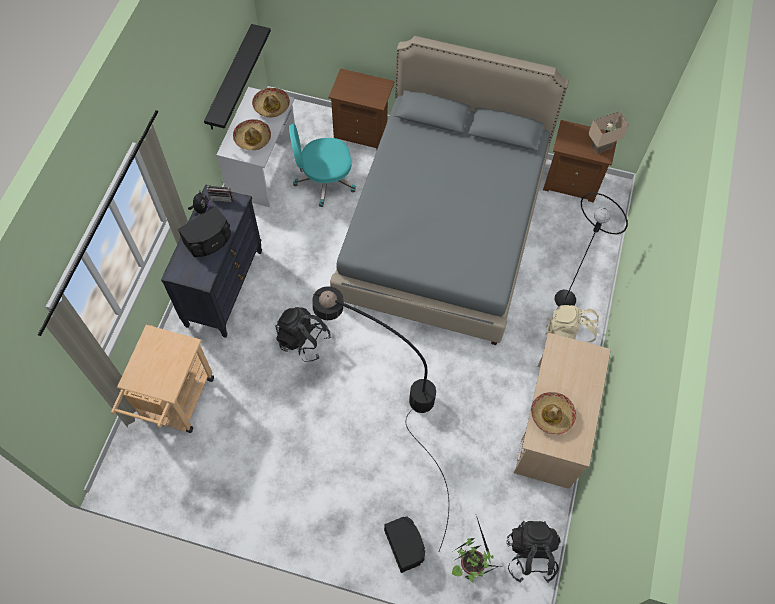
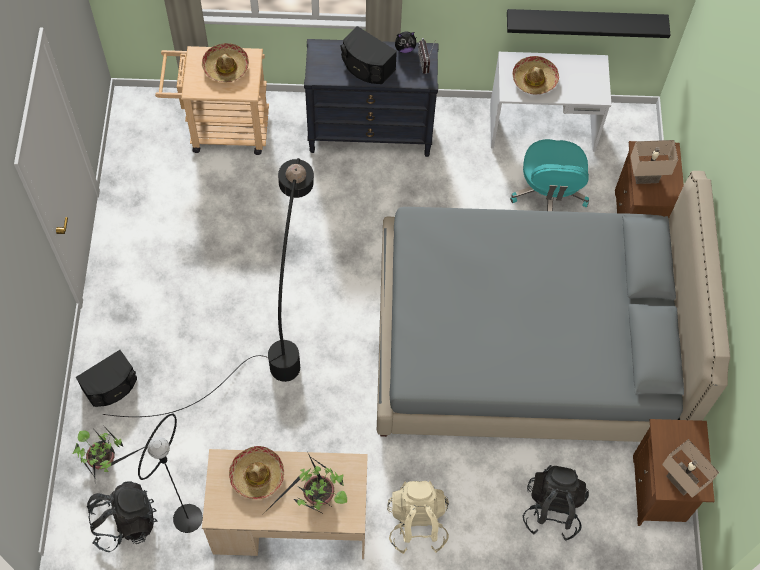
camera: 75 degrees right, 0 degrees up
hat [252,88,290,117] -> hat moved to [202,43,249,82]
black backpack [275,307,331,362] -> black backpack moved to [523,465,589,541]
turquoise office chair [289,124,356,207] -> turquoise office chair turned 150 degrees counterclockwise [510,139,589,211]
black floor lamp [555,193,628,306] -> black floor lamp moved to [138,413,203,533]
none -> potted plant [265,453,347,512]
none -> beige table lamp [630,140,678,184]

